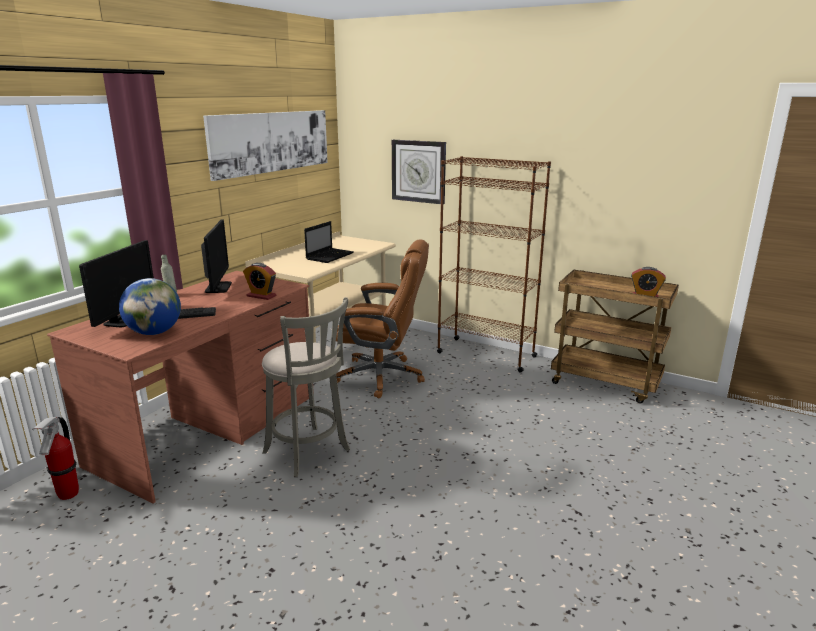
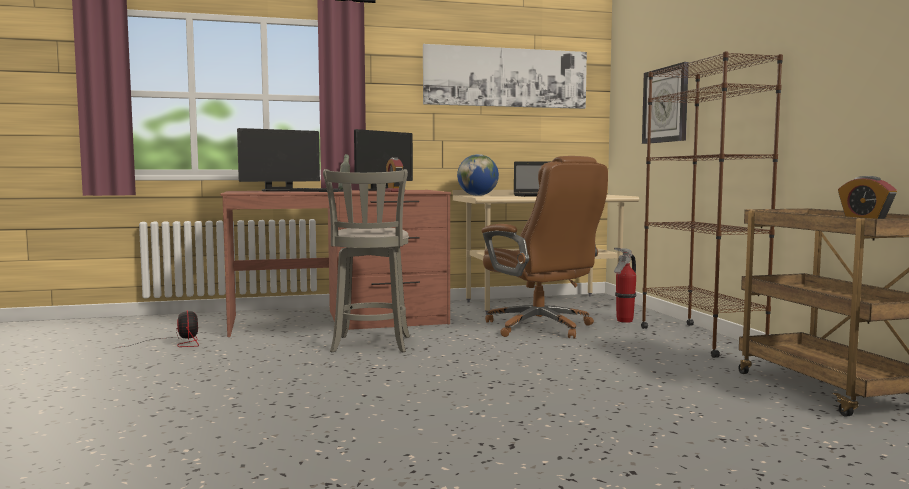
camera: 45 degrees right, 15 degrees down
fire extinguisher [32,417,79,500] -> fire extinguisher moved to [614,248,636,323]
globe [119,278,181,335] -> globe moved to [457,154,499,196]
none -> fan [115,310,199,348]

